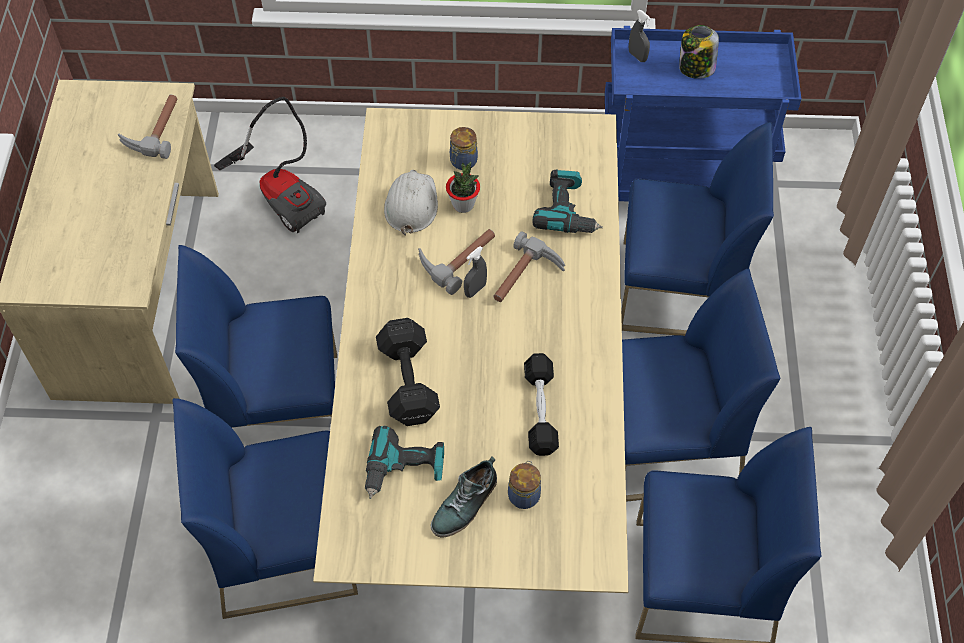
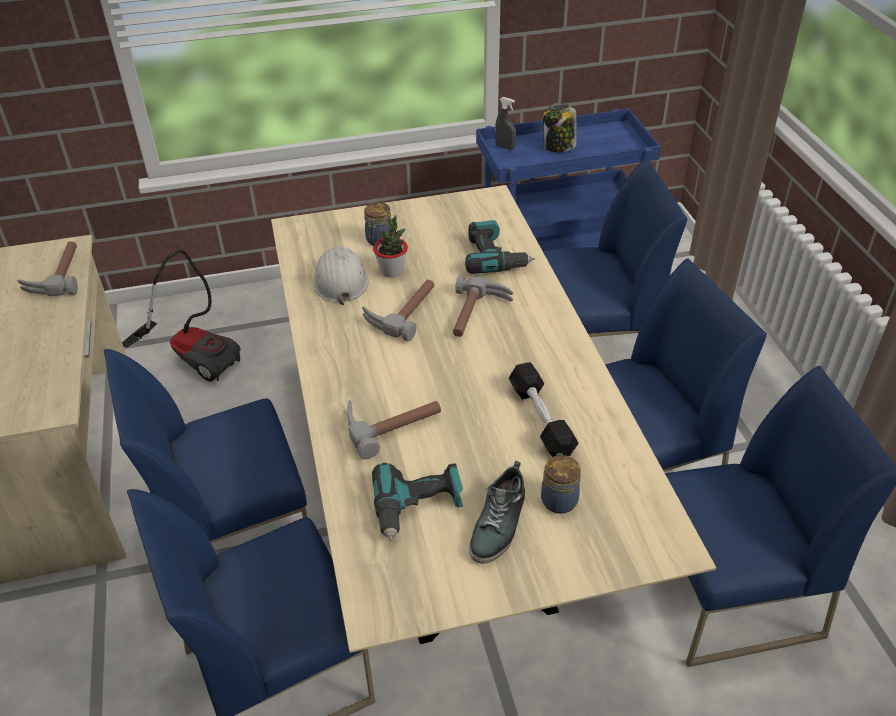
camera: 15 degrees left, 15 degrees down
black dumbbell [376,318,440,426] -> hammer [347,400,441,459]
grey spray bottle [464,246,487,298] -> none

